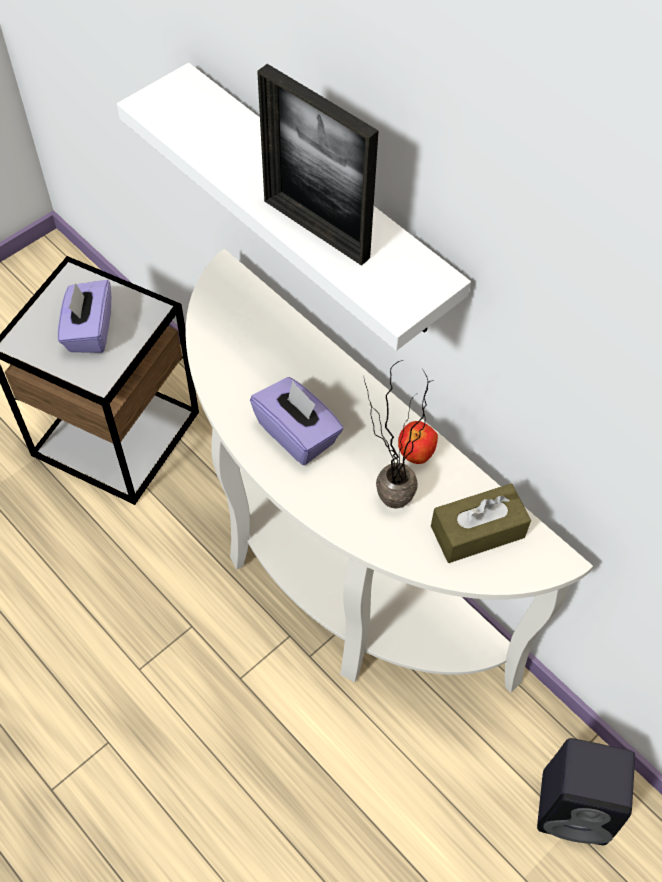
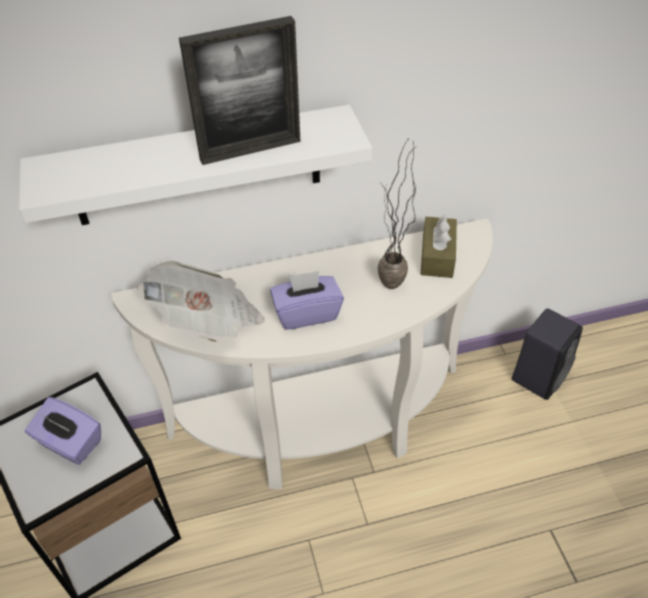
camera: 60 degrees left, 10 degrees down
apple [398,421,438,464] -> none
none -> newspaper [137,261,265,342]

